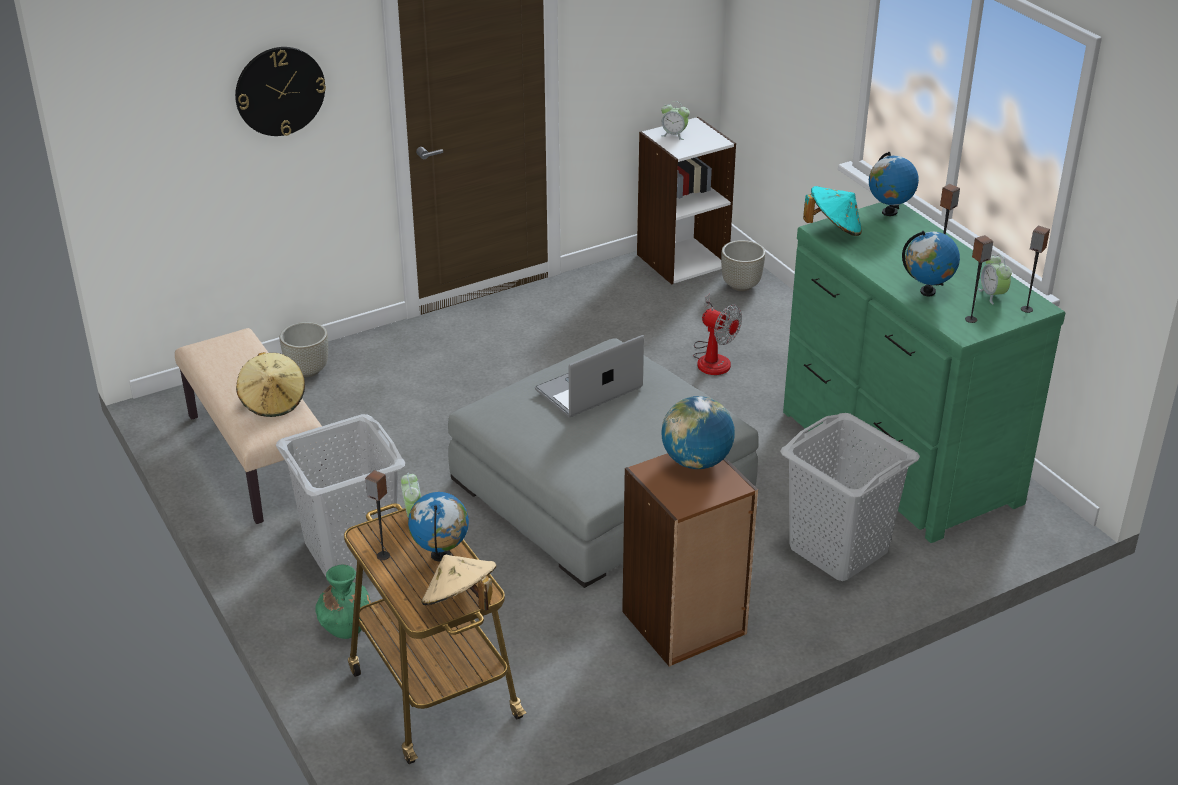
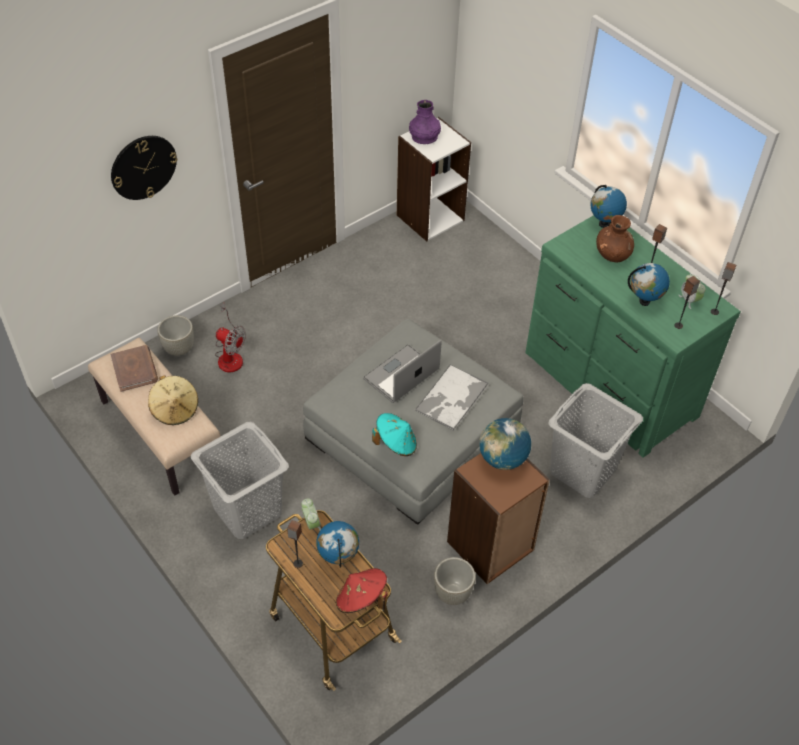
camera: 10 degrees left, 15 degrees up
green vase [315,564,371,639] -> none
beige hat [422,554,496,611] -> red hat [336,568,388,613]
alarm clock [661,101,690,140] -> purple vase [409,100,441,144]
fan [693,294,742,375] -> fan moved to [215,303,246,372]
grey planter [721,240,765,291] -> grey planter moved to [434,557,476,605]
turquoise hat [803,186,862,236] -> turquoise hat moved to [372,413,417,456]
none -> brown book [110,345,158,392]
none -> tray [415,364,489,431]
none -> brown vase [596,215,634,262]

